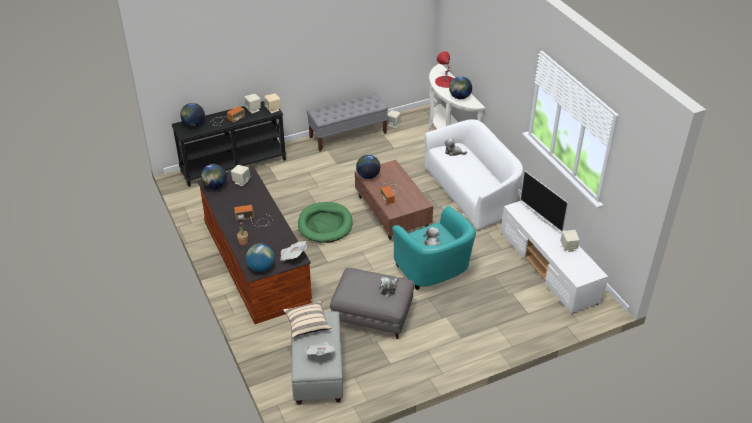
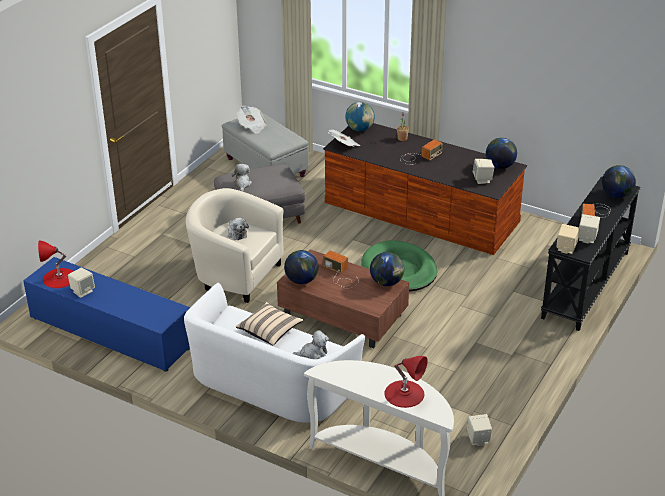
camera: 145 degrees right, 5 degrees down
beige pillow [283,301,331,338] -> beige pillow moved to [236,302,304,346]
grey bench [307,93,388,151] -> none
turquoise armchair [392,206,476,290] -> beige armchair [186,188,284,303]
globe [449,76,472,100] -> globe moved to [284,250,319,284]
white tv stand [501,201,608,314] -> blue tv stand [23,257,190,372]
television [520,170,568,231] -> none
none -> red table lamp [38,241,74,288]

